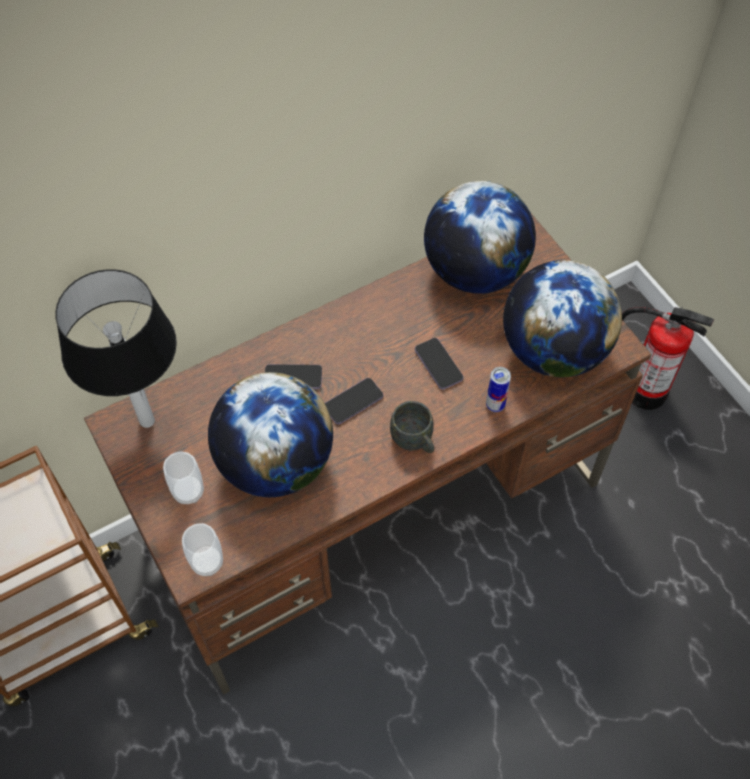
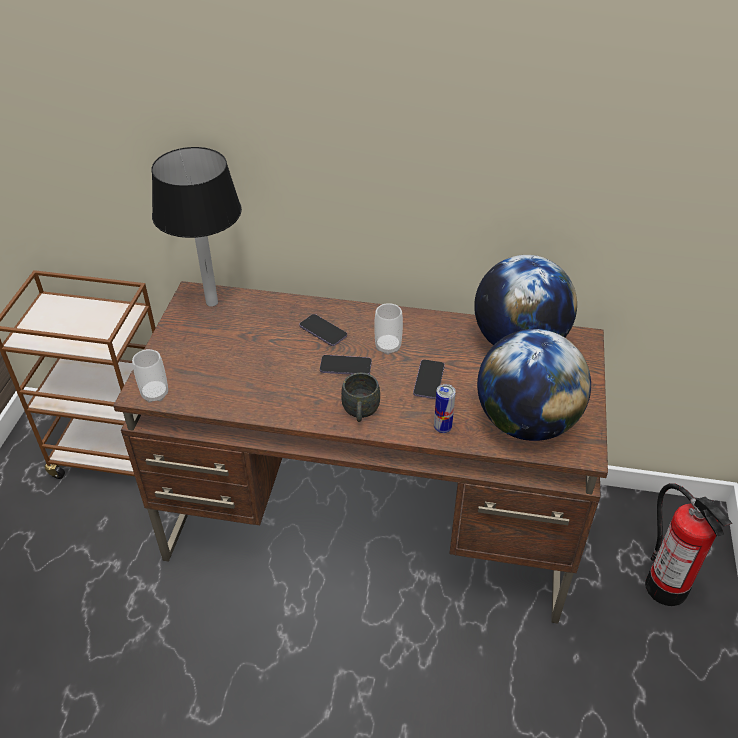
camera: 40 degrees right, 15 degrees down
cup [163,451,204,504] -> cup moved to [374,303,403,355]
globe [208,372,333,497] -> none

